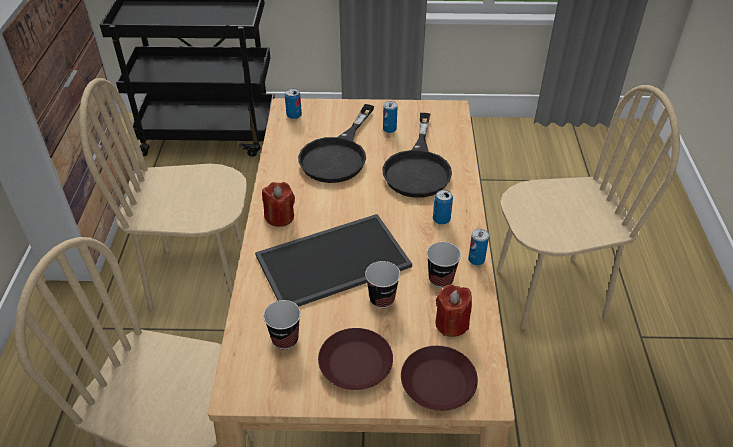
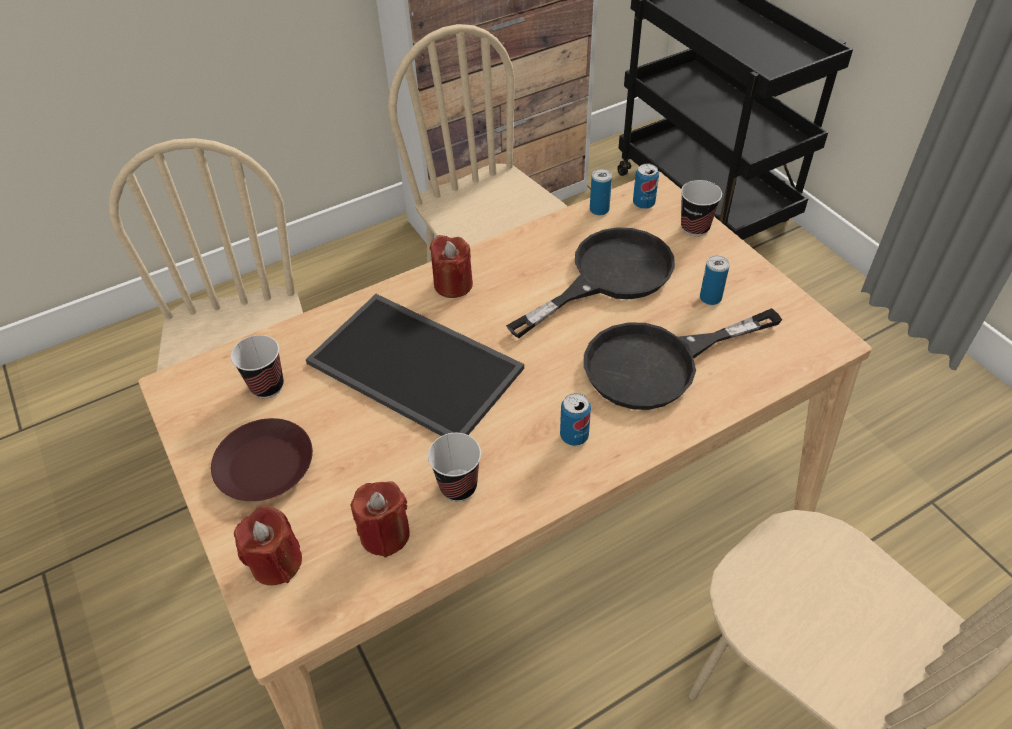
camera: 60 degrees right, 5 degrees up
black frying pan [298,104,374,183] -> black frying pan turned 150 degrees clockwise [506,227,675,338]
cup [365,261,400,308] -> cup moved to [681,180,722,236]
brown plate [401,346,478,411] -> red candle [234,506,302,586]
can [468,229,489,265] -> can moved to [590,169,612,216]

